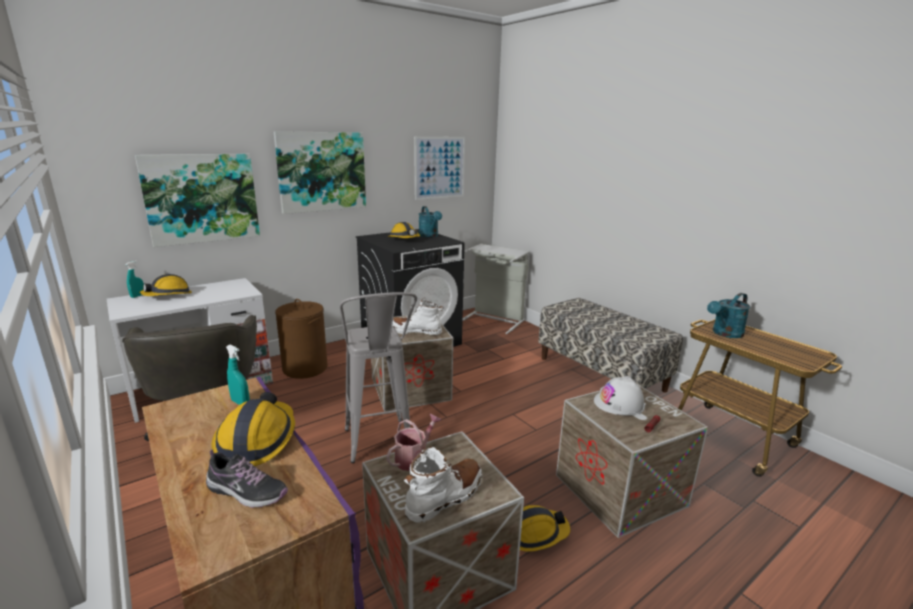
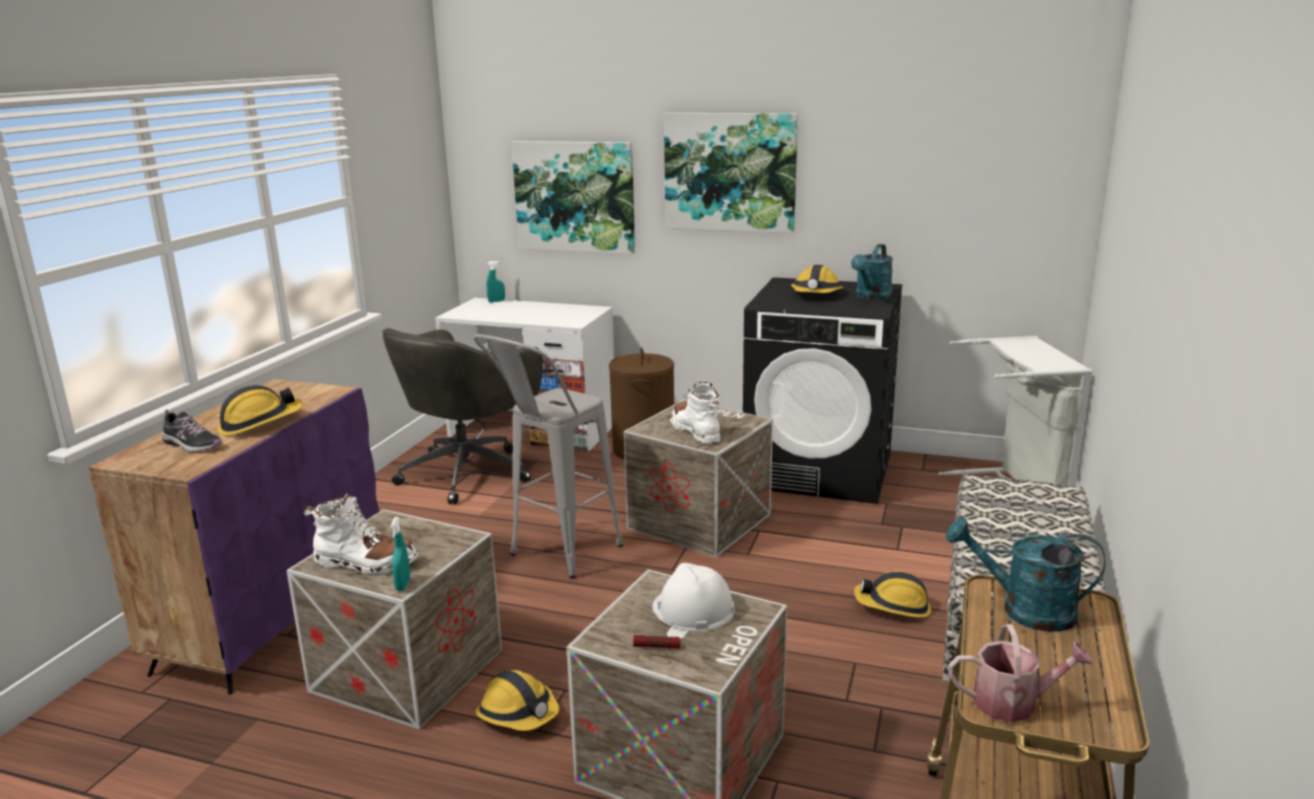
camera: 55 degrees right, 0 degrees up
hard hat [139,274,192,296] -> hard hat moved to [854,571,931,618]
shoe [206,449,288,508] -> shoe turned 45 degrees counterclockwise [162,410,223,452]
turquoise spray bottle [226,345,250,405] -> turquoise spray bottle moved to [390,517,410,591]
watering can [386,413,441,471] -> watering can moved to [948,624,1093,722]
picture [414,137,465,200] -> none

